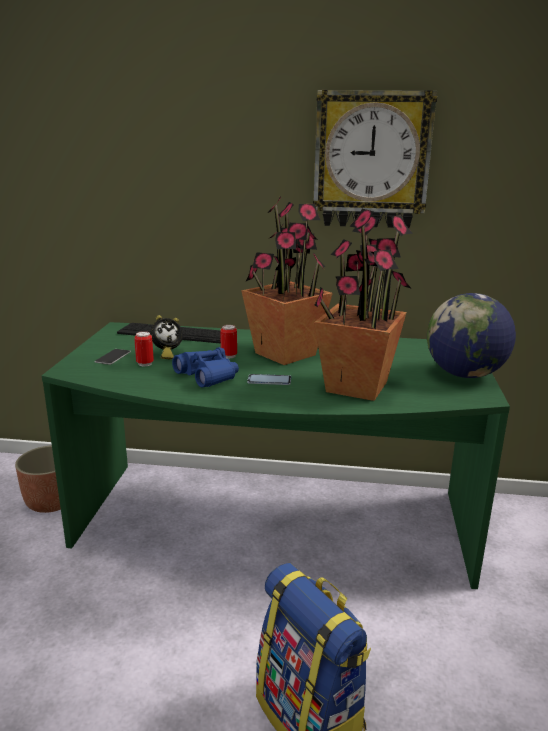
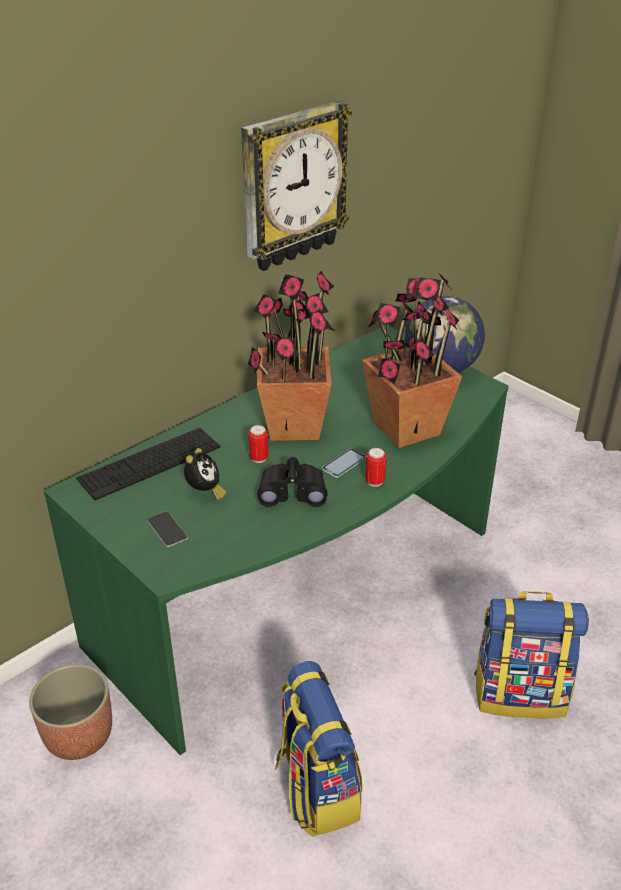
camera: 50 degrees left, 15 degrees up
can [134,331,154,367] -> can moved to [366,448,386,487]
blue binoculars [172,347,239,387] -> black binoculars [257,457,328,507]
none -> backpack [275,661,363,837]

